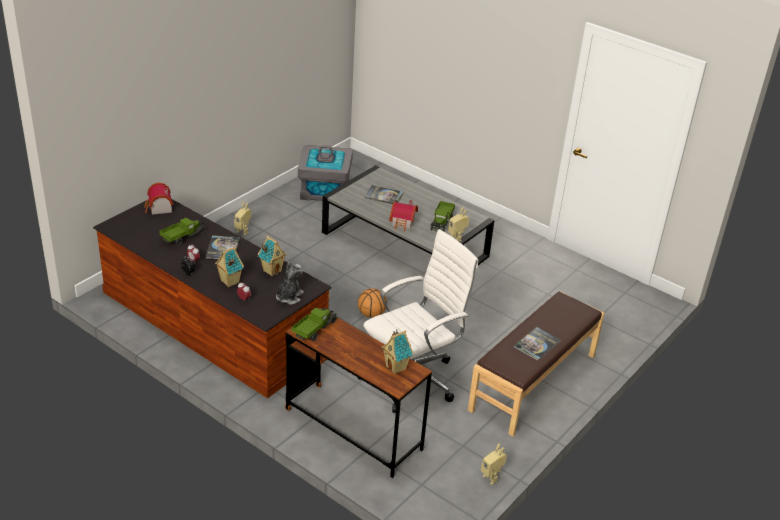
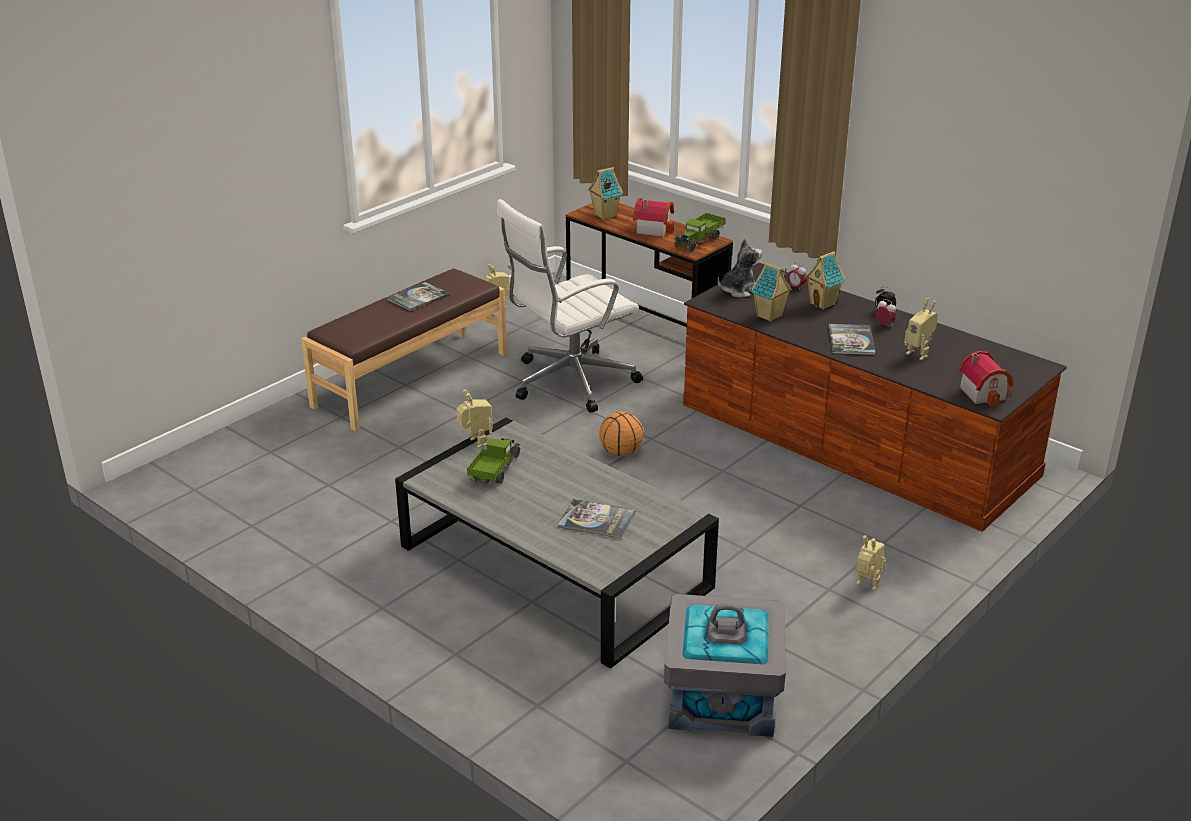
camera: 175 degrees left, 5 degrees down
toy truck [159,218,206,245] -> toy robot [904,298,938,360]
plush toy [276,262,304,305] -> plush toy turned 150 degrees counterclockwise [718,239,762,298]
toy house [389,200,418,231] -> toy house moved to [633,198,674,237]

